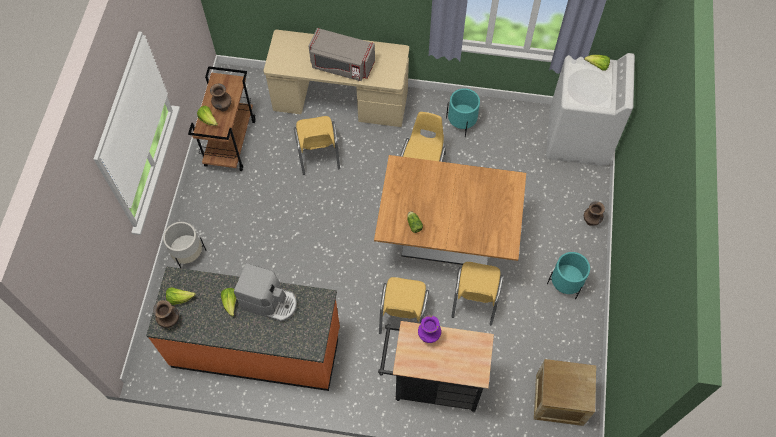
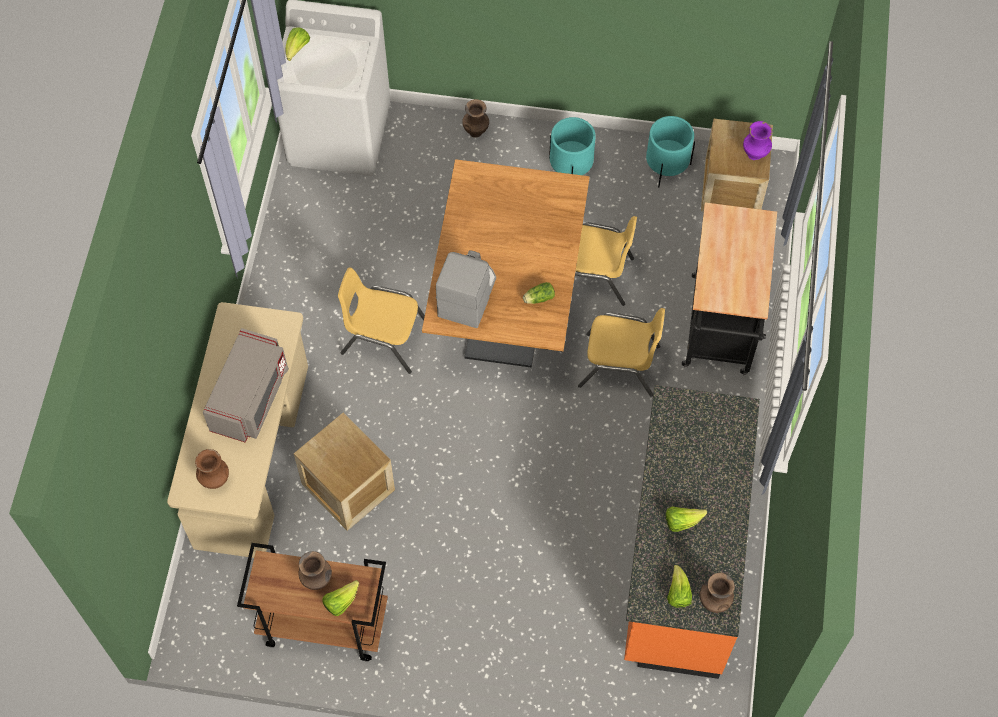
camera: 90 degrees left, 0 degrees up
white planter [163,222,206,269] -> none
coffee machine [234,263,297,322] -> coffee machine moved to [436,250,496,328]
yellow chair [294,116,340,175] -> crate [294,413,395,531]
purple vase [418,315,441,343] -> purple vase moved to [743,121,772,160]
turquoise planter [446,88,480,137] -> turquoise planter moved to [646,116,695,187]
none -> brown vase [195,449,229,489]

